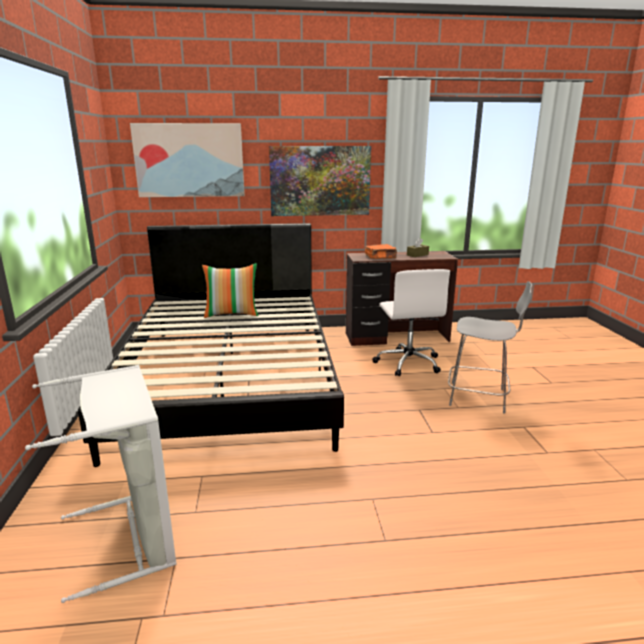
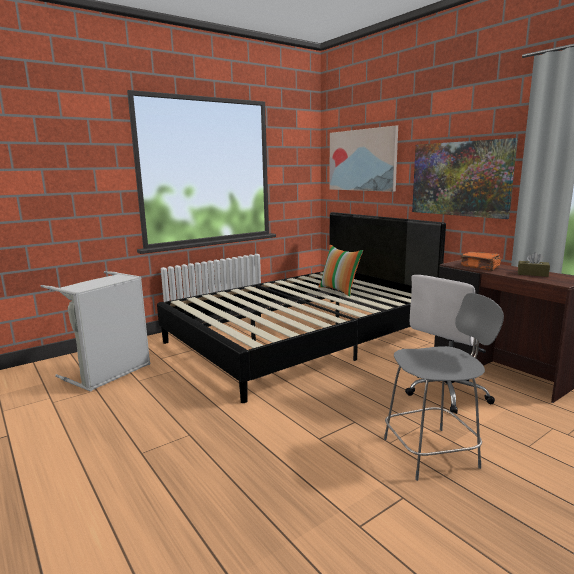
camera: 60 degrees right, 5 degrees down
grey chair [448,281,532,414] -> grey chair turned 90 degrees counterclockwise [384,293,504,481]

